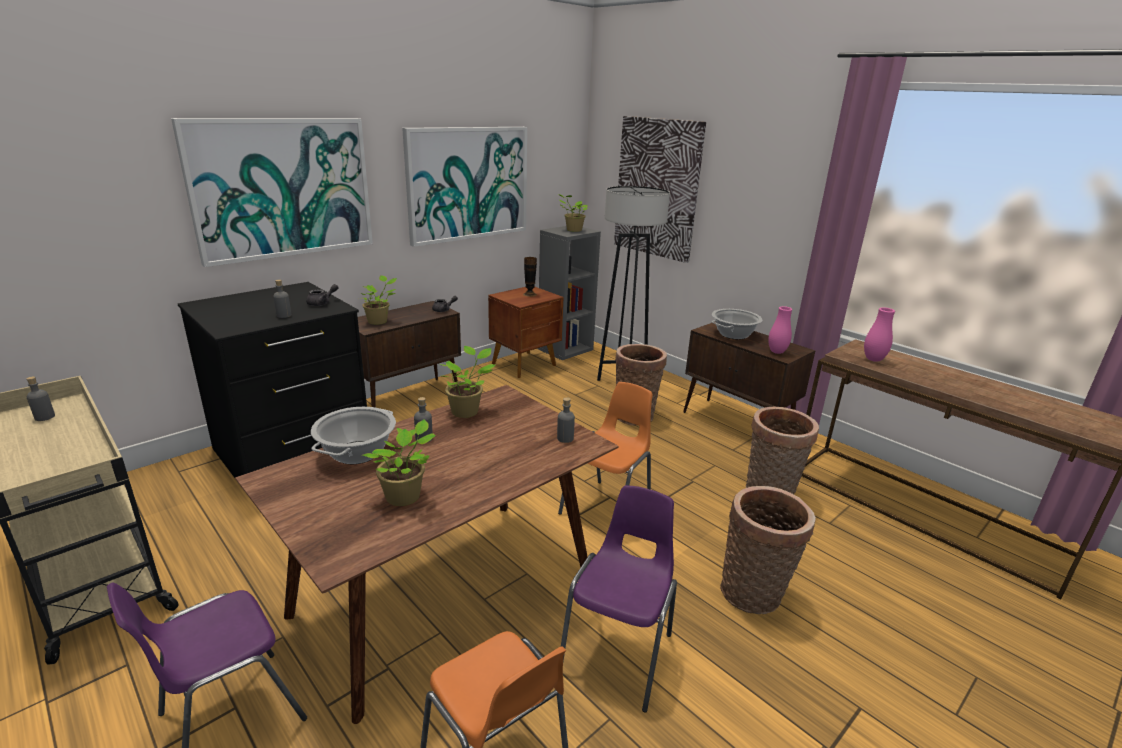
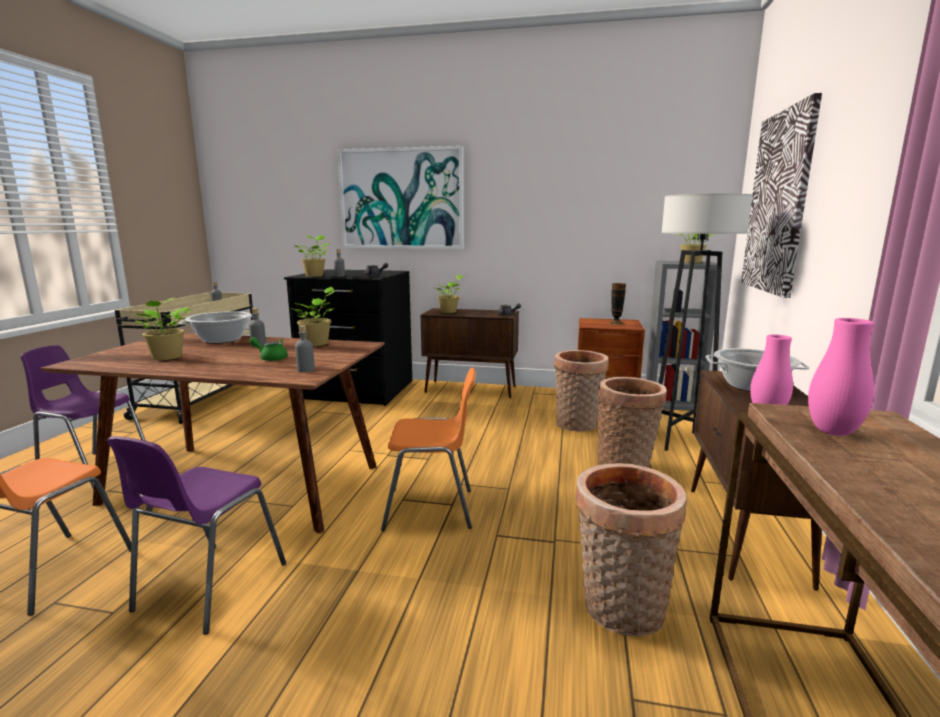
camera: 55 degrees right, 10 degrees down
picture [402,127,527,247] -> none
purple chair [561,485,677,712] -> purple chair turned 120 degrees clockwise [107,436,286,635]
basket [720,486,816,614] -> basket moved to [554,350,609,431]
none -> green teapot [249,337,288,361]
none -> potted plant [294,235,330,277]

